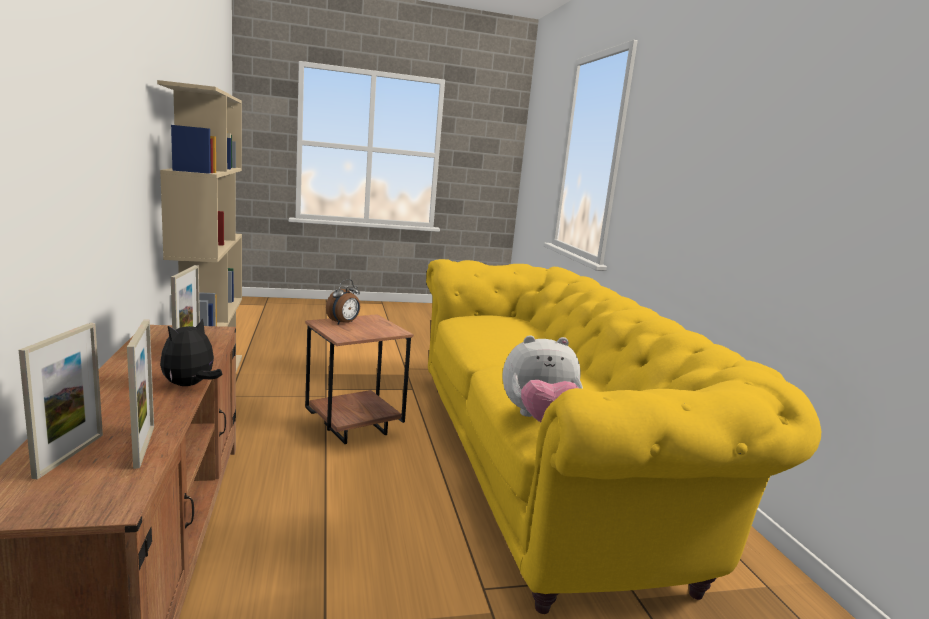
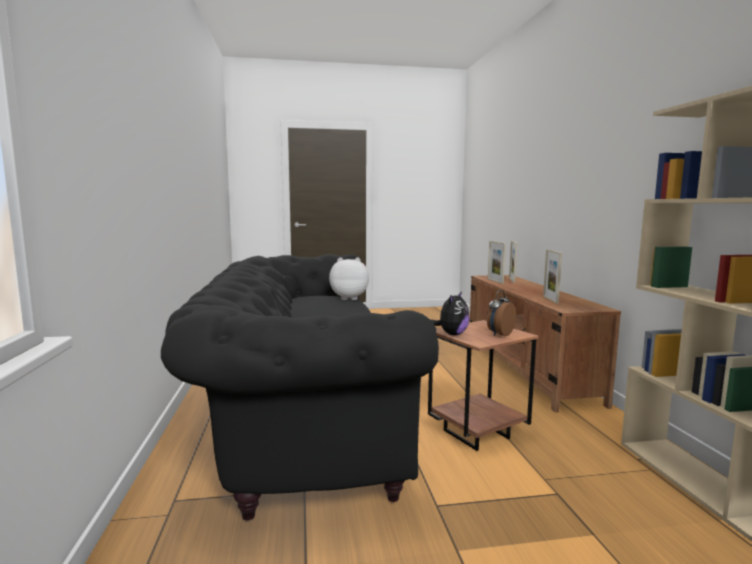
camera: 175 degrees left, 5 degrees down
plush toy [160,319,222,386] -> plush toy moved to [431,291,470,335]
yellow sofa [426,259,821,614] -> black sofa [161,254,439,520]

